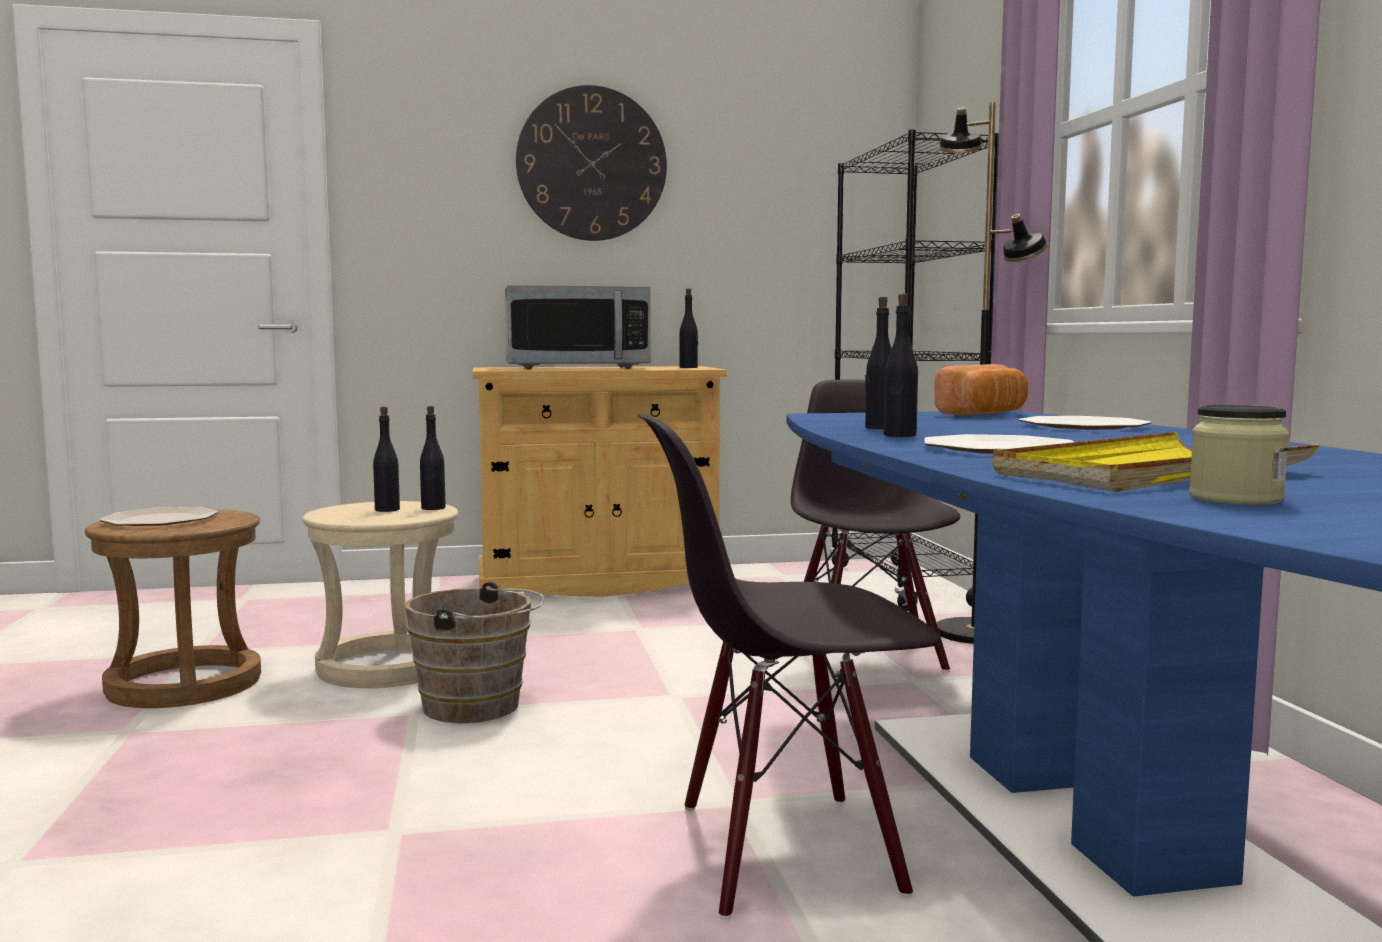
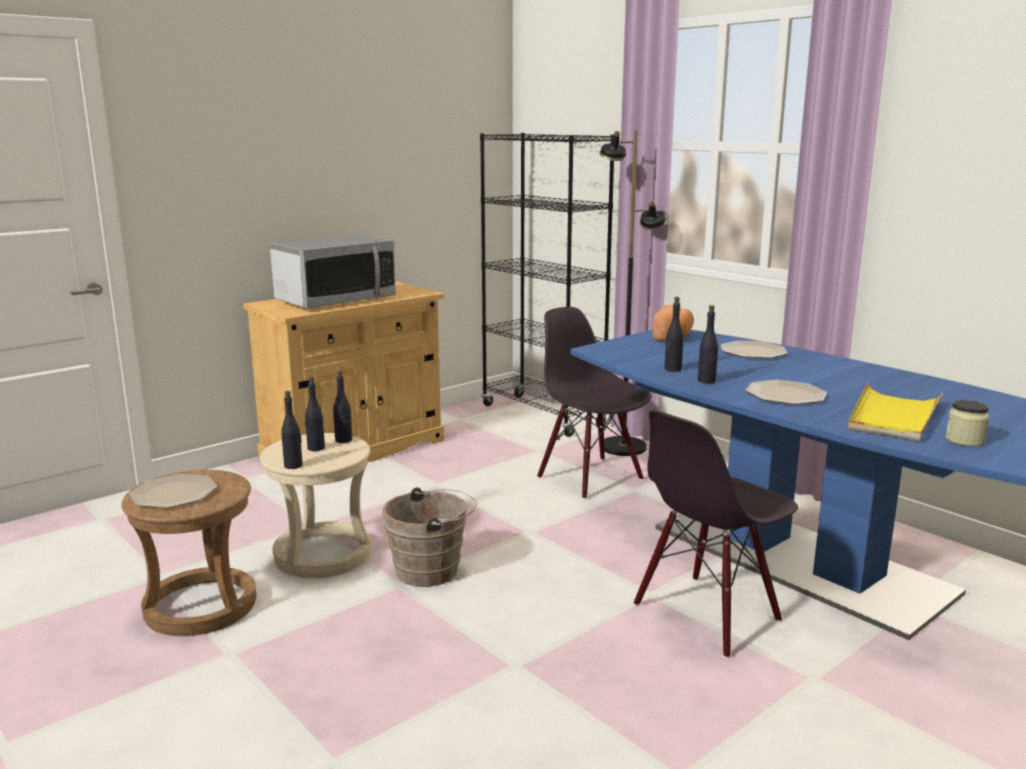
camera: 30 degrees left, 10 degrees up
wall clock [516,85,667,241] -> none
black bottle [680,288,698,368] -> black bottle moved to [281,391,303,469]

